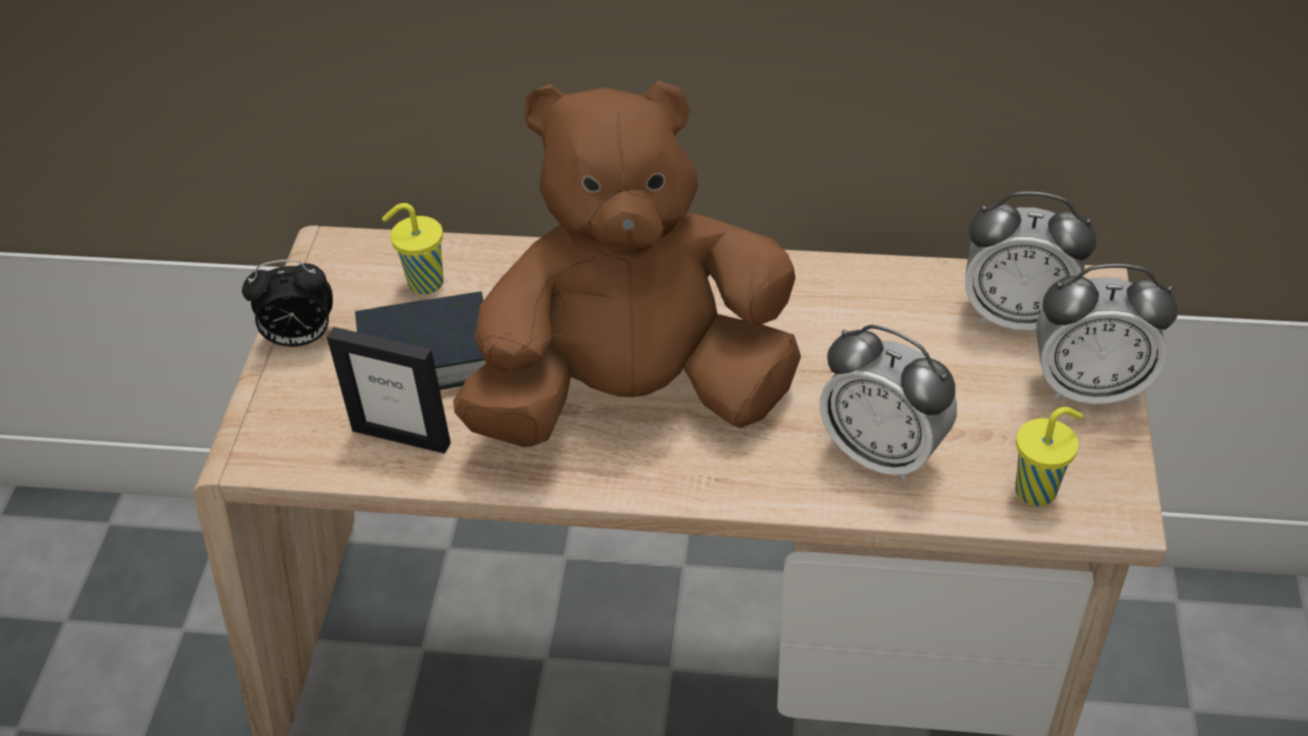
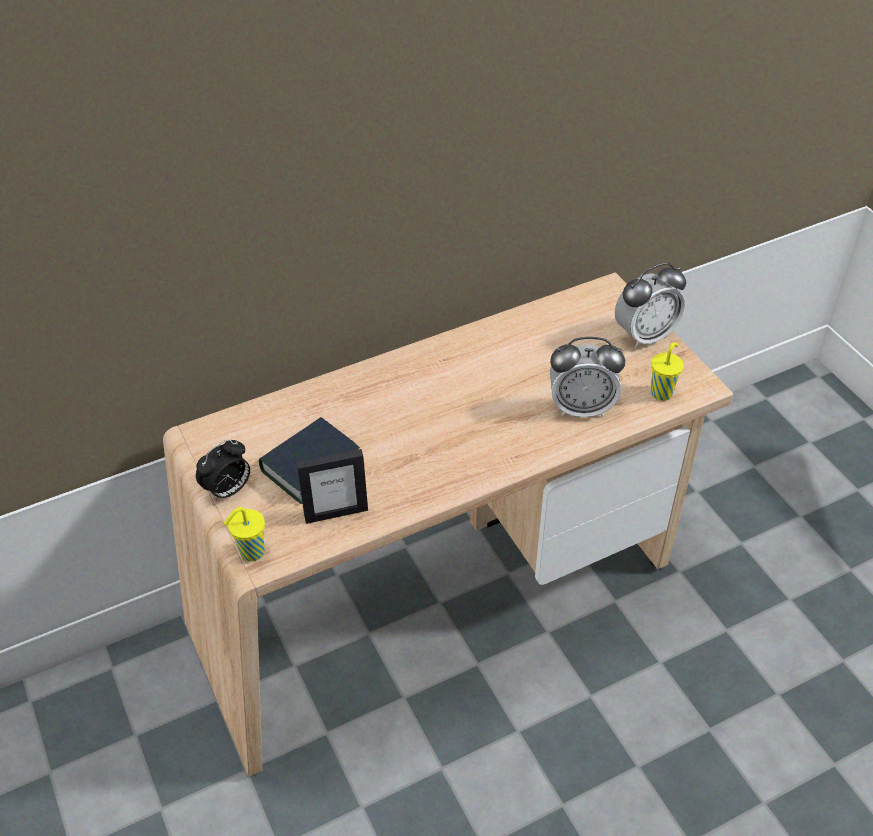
camera: 35 degrees left, 0 degrees up
yellow cup [382,203,444,294] -> yellow cup moved to [224,507,265,561]
brown plush toy [453,81,801,447] -> none
alarm clock [965,192,1097,331] -> none

